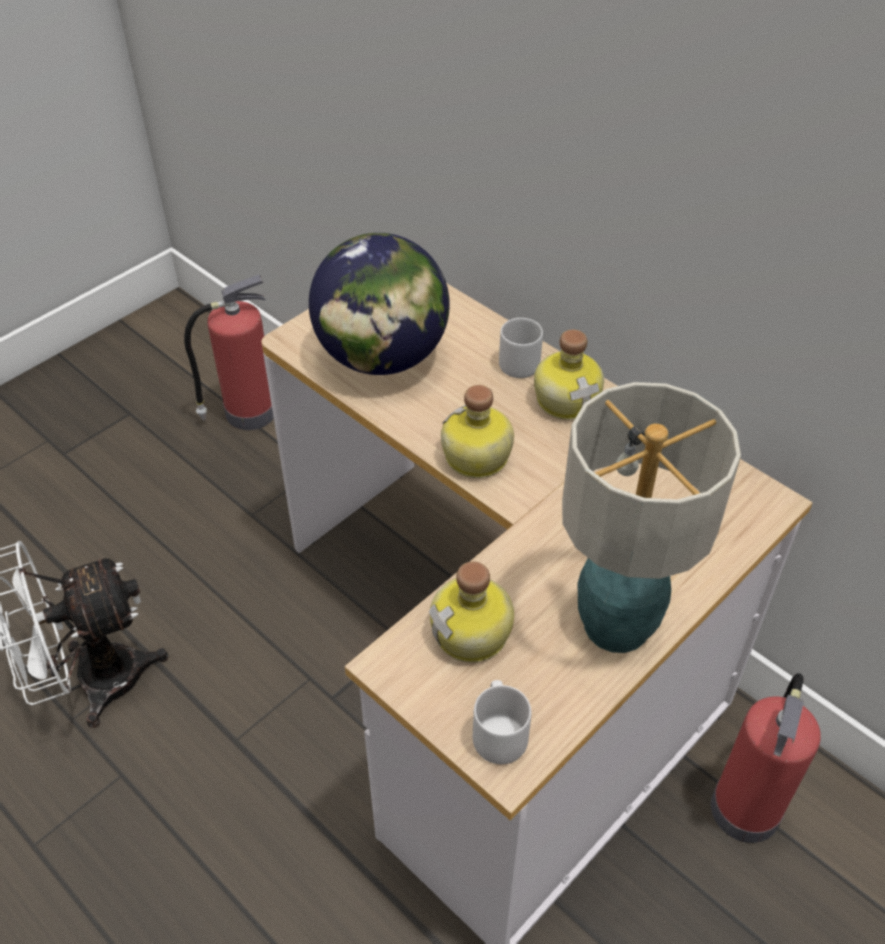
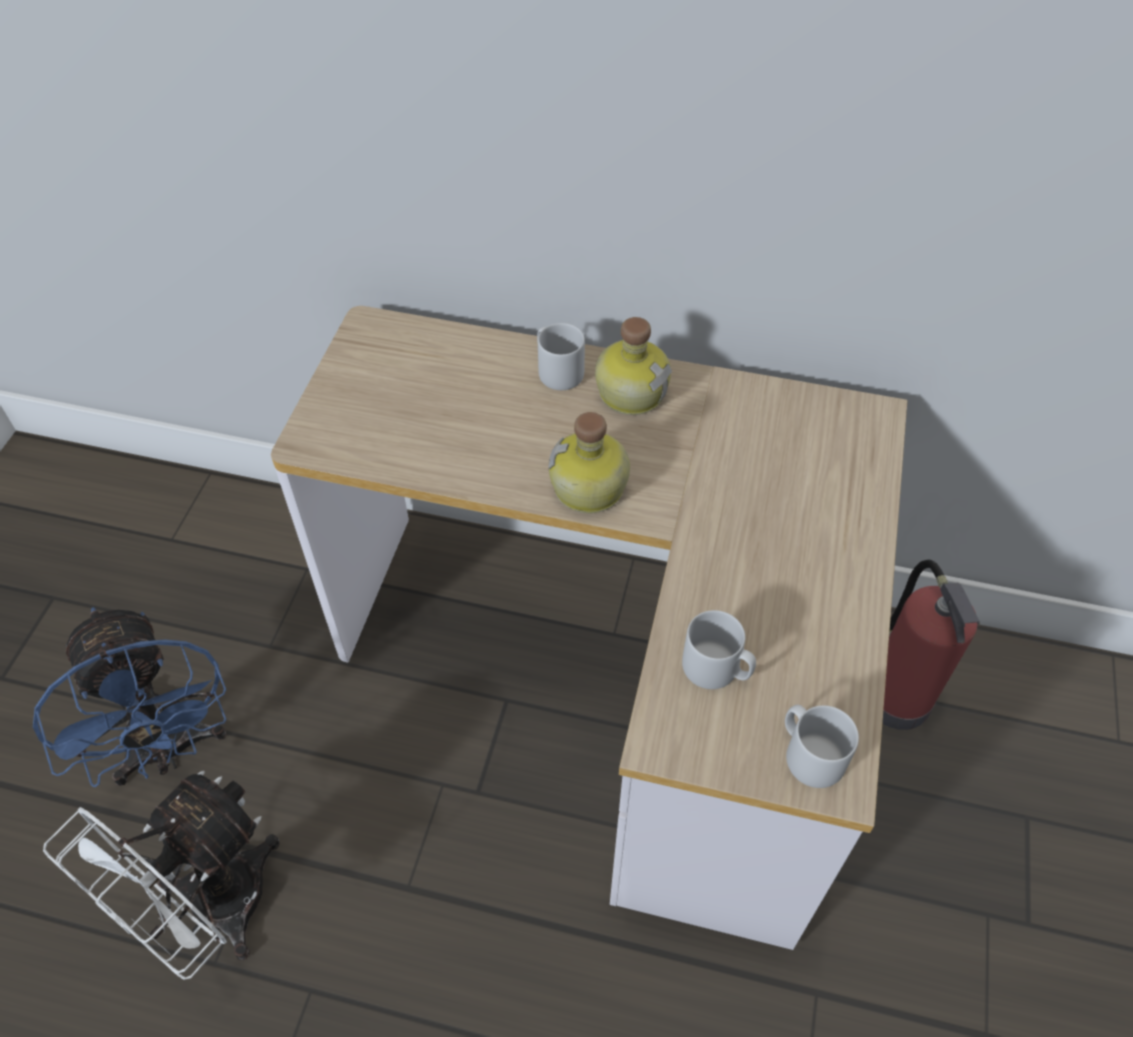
camera: 30 degrees left, 5 degrees up
fire extinguisher [184,275,274,430] -> none
globe [309,233,450,375] -> none
bottle [429,561,514,663] -> grey mug [682,610,756,689]
table lamp [562,382,741,653] -> none
none -> blue fan [33,607,227,787]

